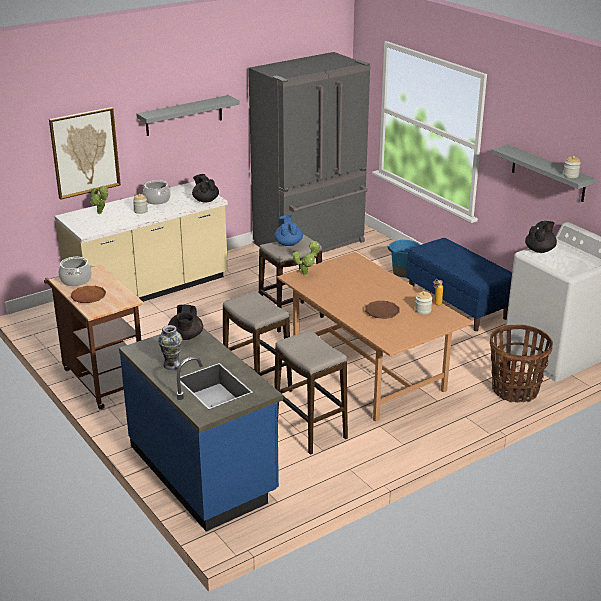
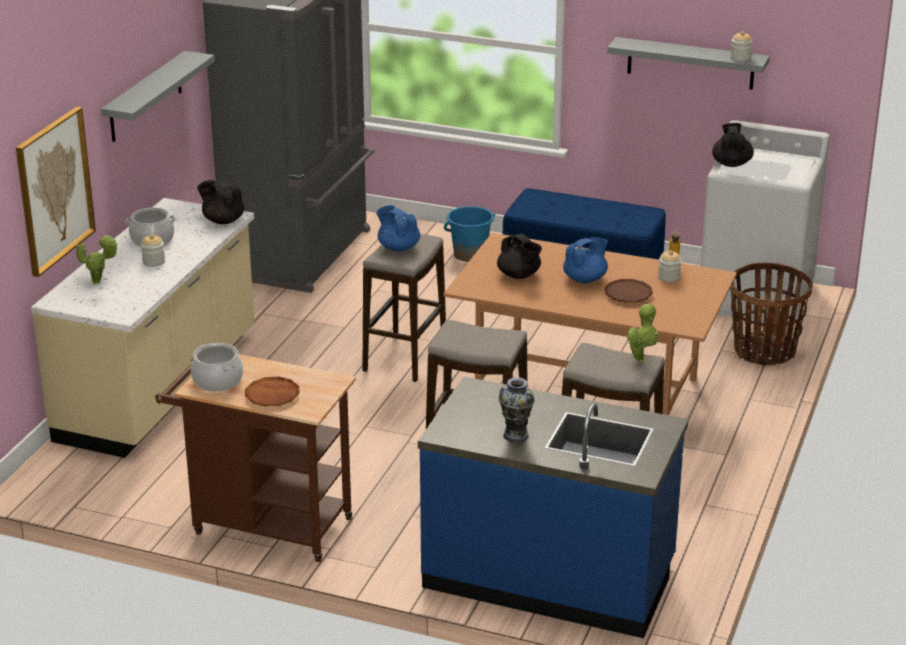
camera: 35 degrees left, 0 degrees up
black teapot [168,305,203,340] -> black teapot moved to [497,234,542,279]
potted plant [293,241,320,276] -> potted plant moved to [627,303,658,362]
none -> blue teapot [563,237,608,283]

